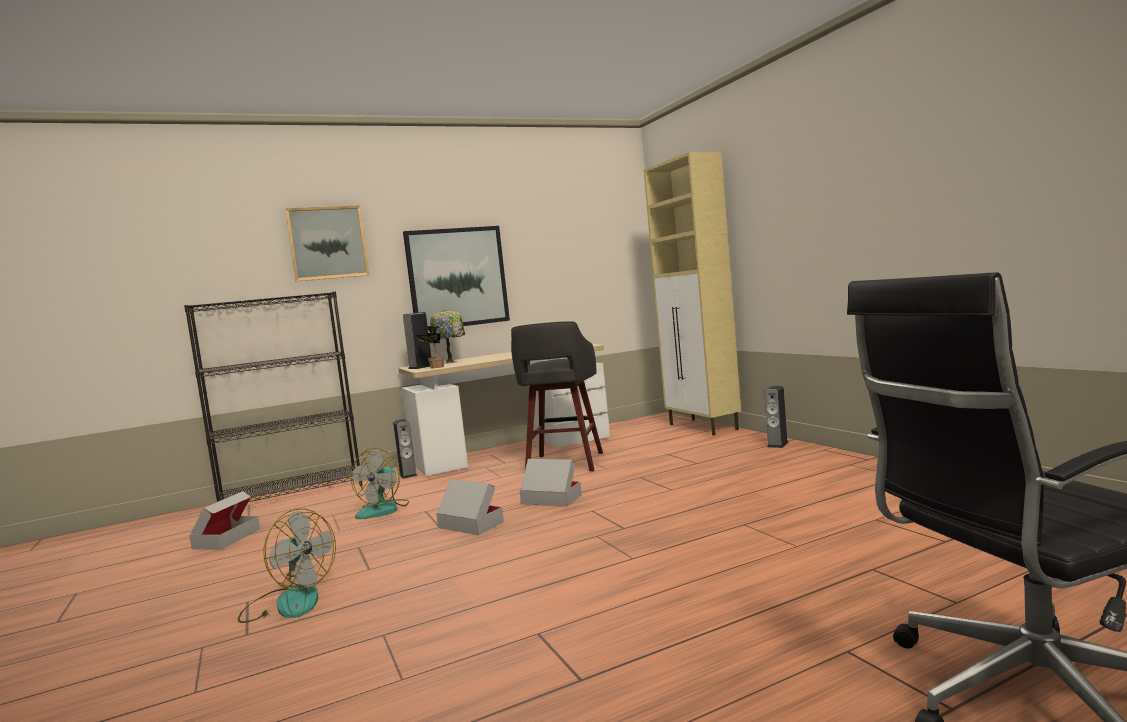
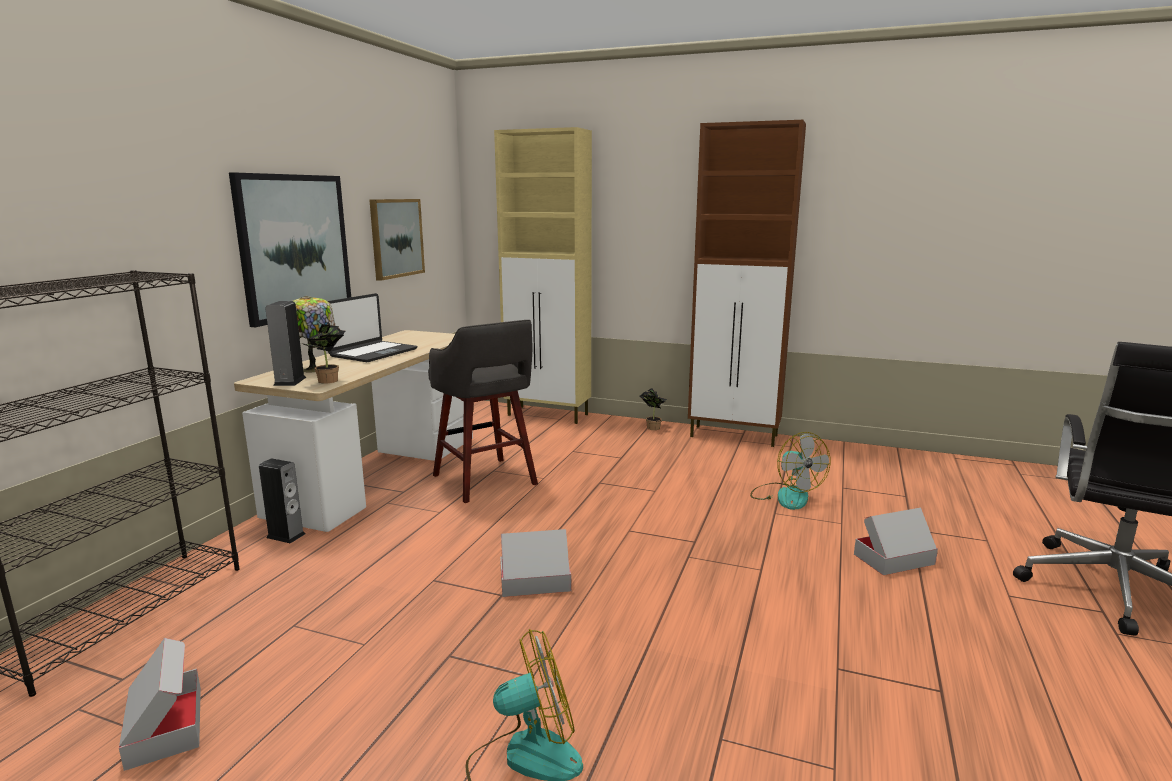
camera: 45 degrees left, 10 degrees up
picture [285,205,369,282] -> picture moved to [369,199,425,281]
fan [351,448,409,519] -> fan moved to [750,432,831,510]
cardboard box [520,459,582,507] -> cardboard box moved to [854,508,938,575]
speaker [764,386,789,448] -> potted plant [639,388,667,430]
none -> laptop [328,293,418,362]
none -> brown cabinet [688,120,806,447]

